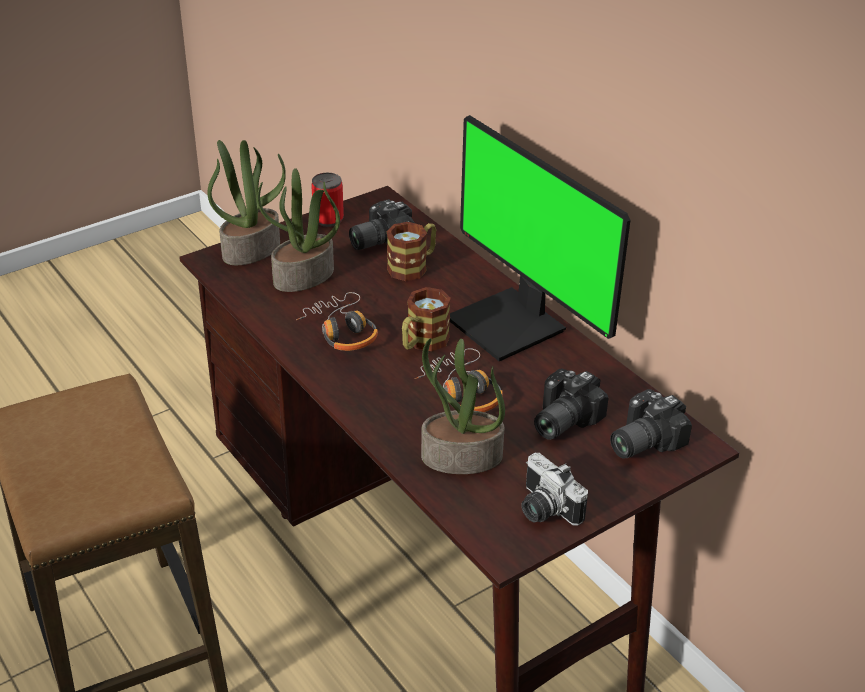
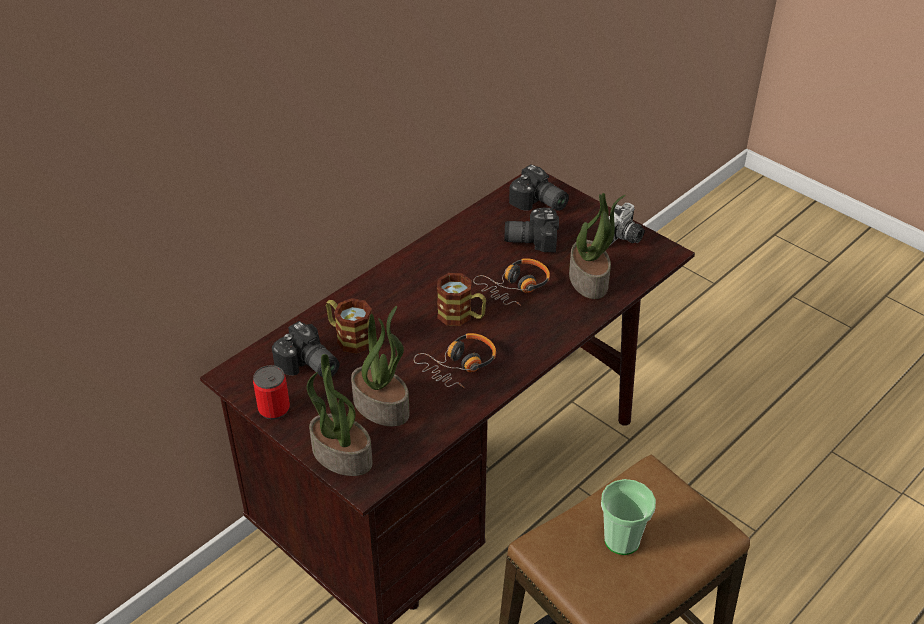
camera: 100 degrees left, 5 degrees up
monitor [450,115,630,362] -> none
camera [534,369,608,440] -> camera turned 150 degrees clockwise [504,208,559,253]
none -> cup [601,479,656,555]

